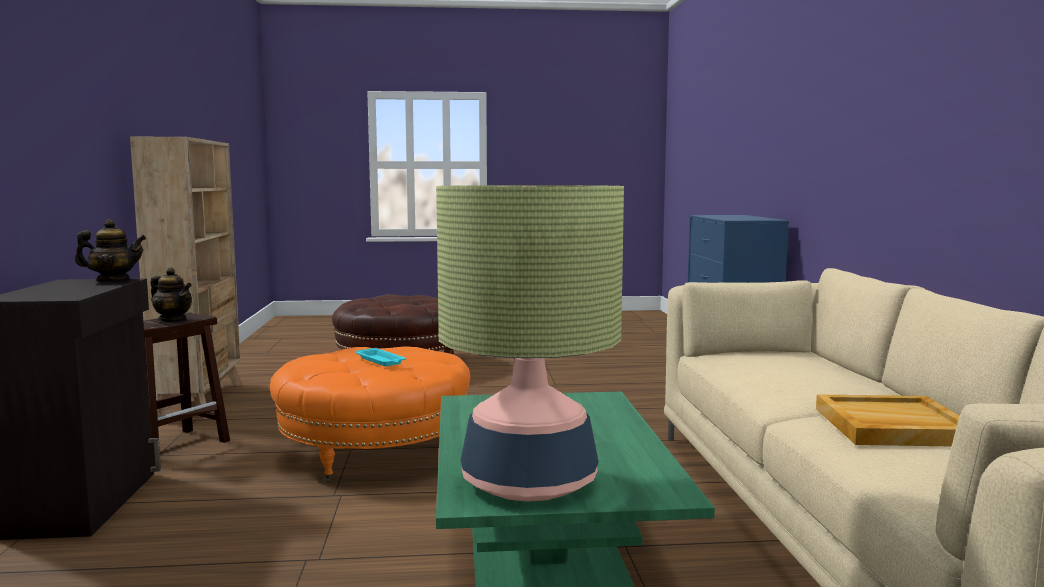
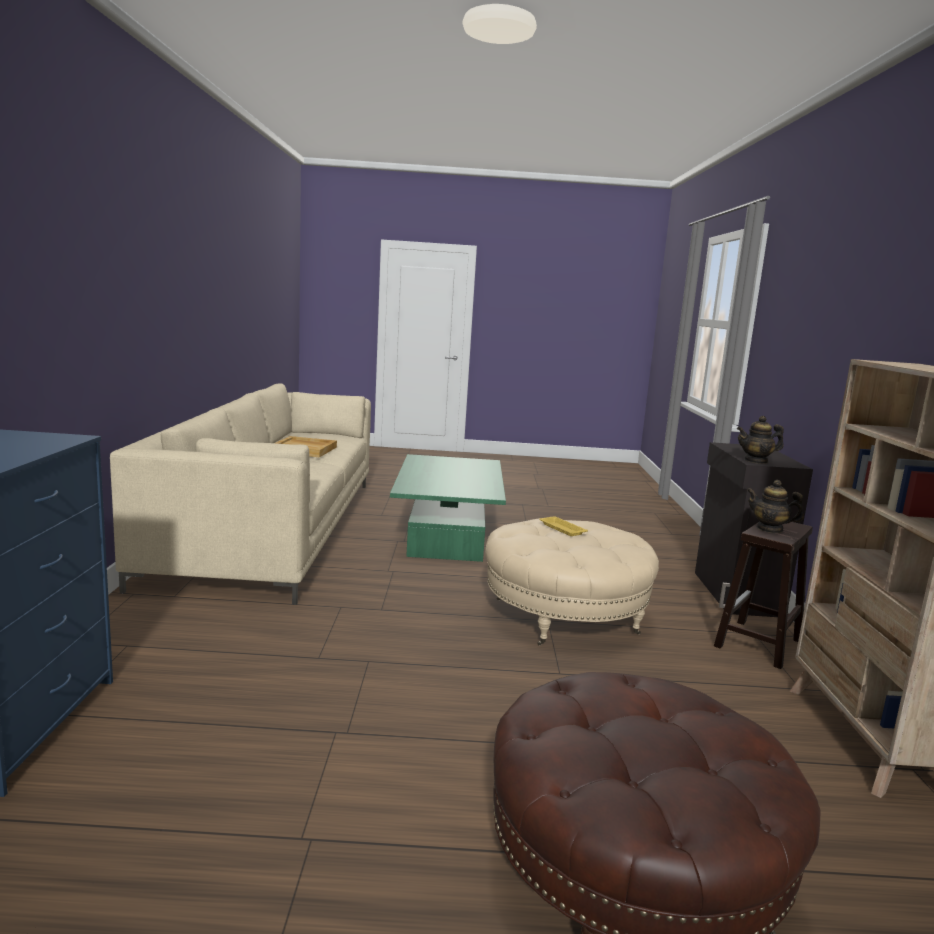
camera: 175 degrees left, 5 degrees up
orange ottoman [270,346,471,483] -> beige ottoman [485,518,659,646]
turquoise tray [355,348,406,366] -> yellow tray [539,516,588,536]
table lamp [436,185,624,502] -> none

